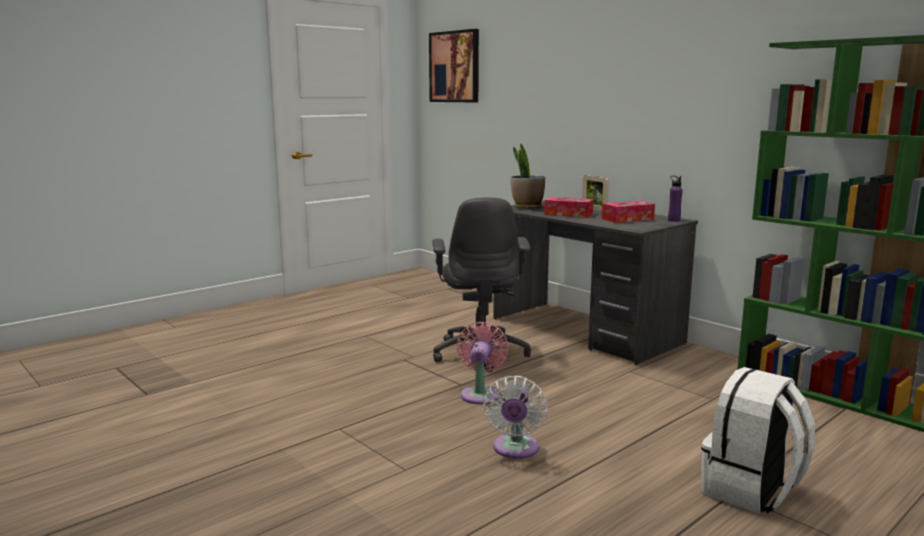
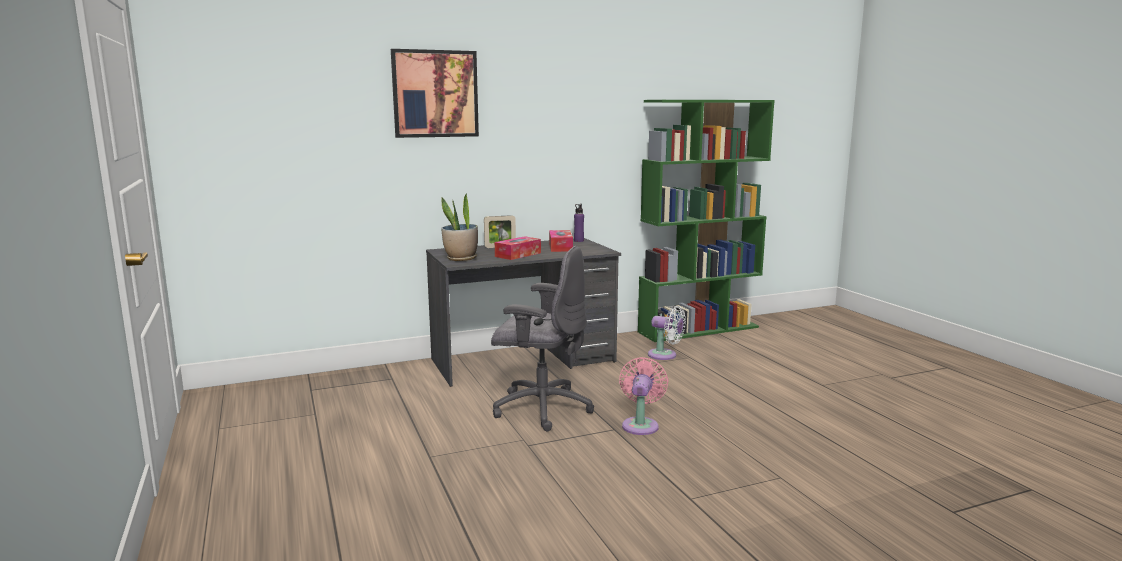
camera: 70 degrees left, 0 degrees up
picture [429,29,479,102] -> picture moved to [391,49,479,138]
pink fan [457,322,509,404] -> pink fan turned 75 degrees clockwise [619,357,668,435]
white fan [483,376,548,459] -> white fan moved to [648,306,686,360]
white backpack [701,367,815,514] -> none

